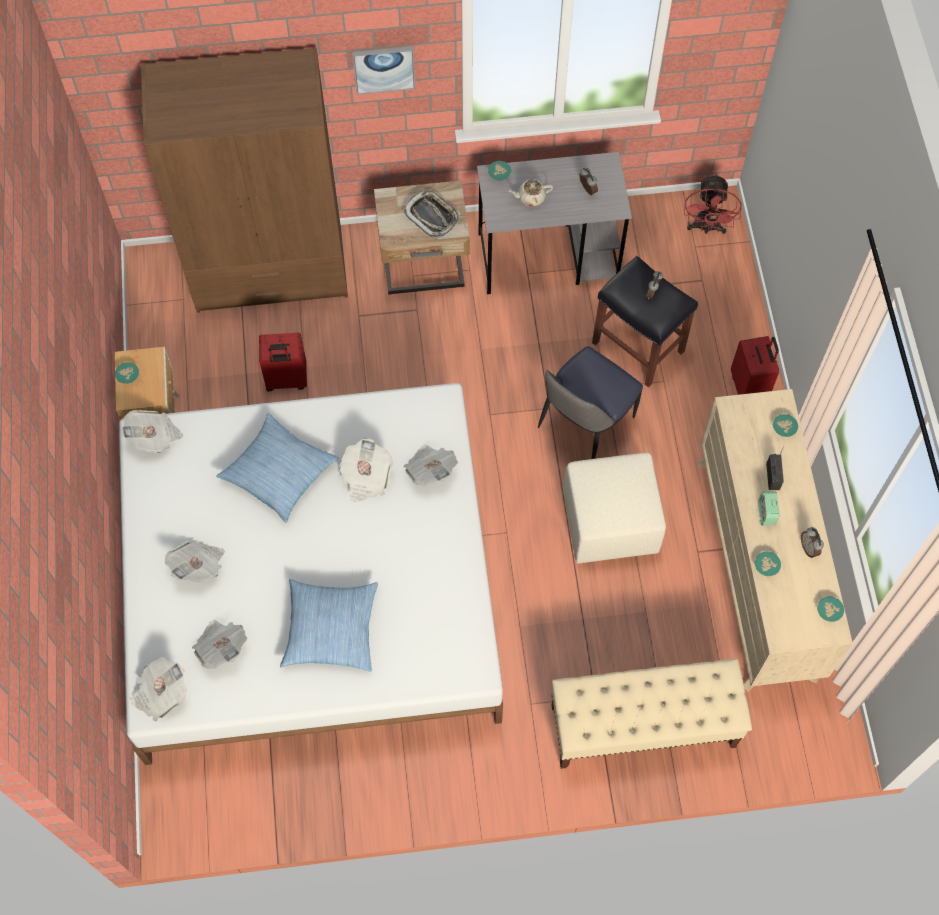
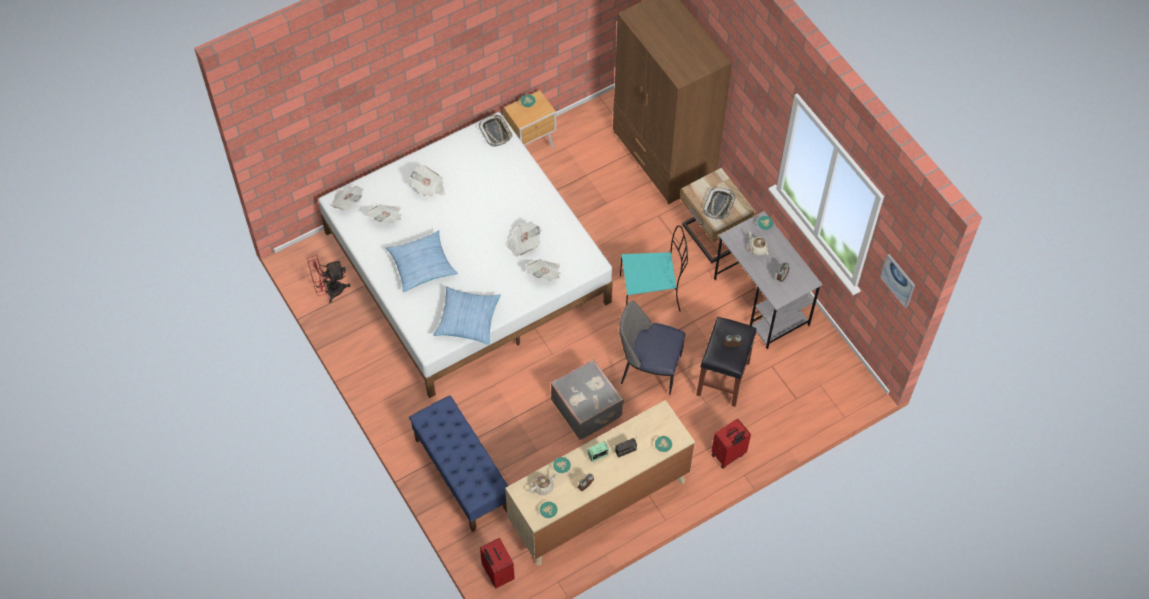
camera: 65 degrees right, 5 degrees down
newspaper [120,410,183,453] -> tray [478,115,513,147]
pillow [216,413,339,523] -> pillow moved to [433,286,501,345]
red suitcase [259,333,307,392] -> red suitcase moved to [480,538,515,589]
picture [352,46,415,95] -> picture moved to [880,254,915,308]
beige bench [552,659,752,769] -> blue bench [409,395,508,532]
beige ottoman [563,452,666,563] -> grey suitcase [551,359,624,440]
red fan [684,173,742,234] -> red fan moved to [307,255,351,303]
none -> beige teapot [530,472,558,495]
none -> turquoise chair [620,226,688,312]

